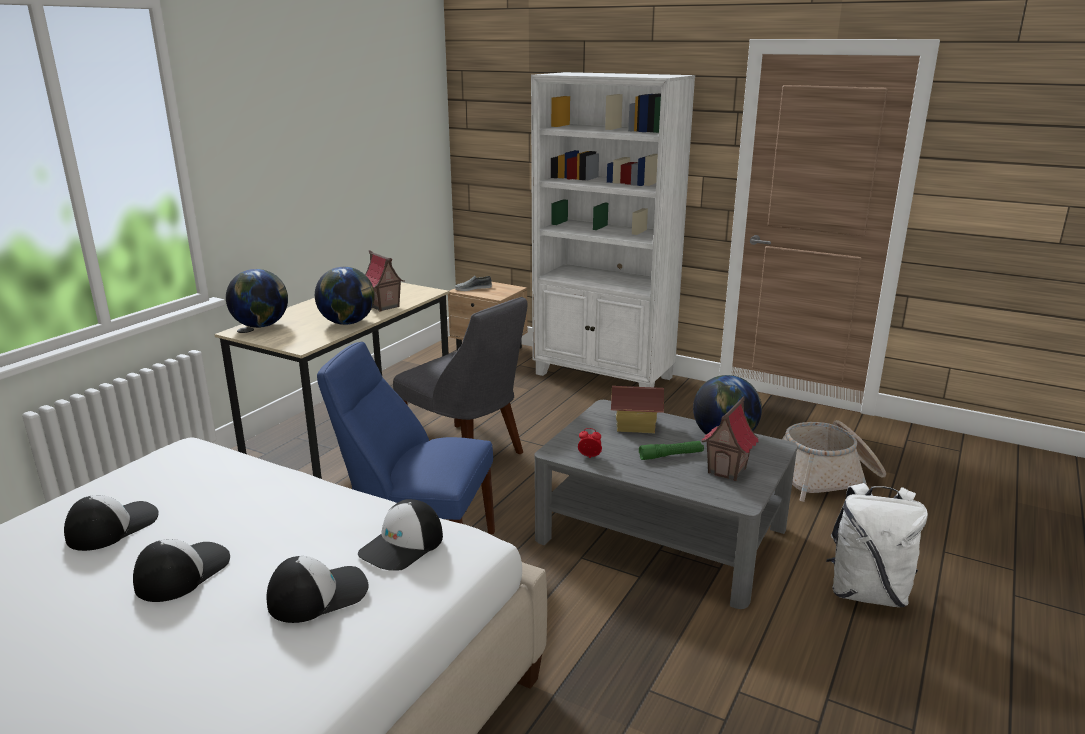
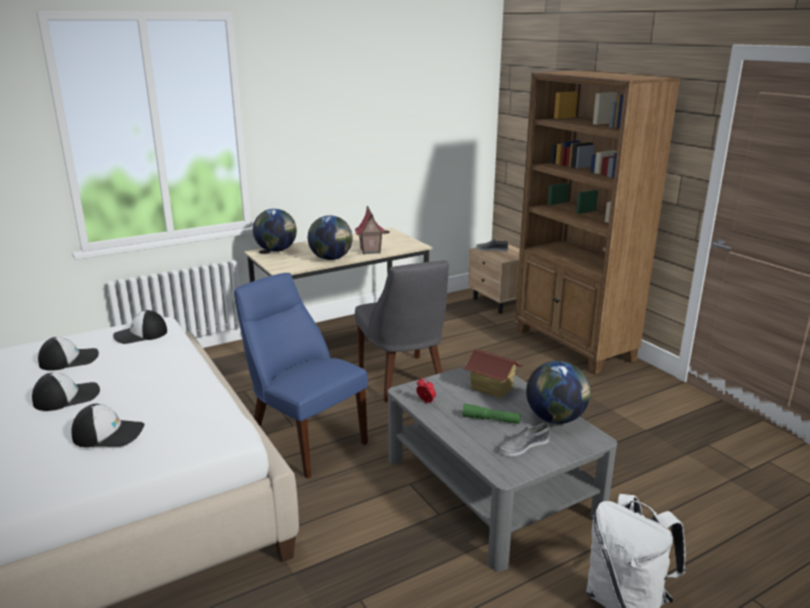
camera: 30 degrees right, 0 degrees up
cap [358,499,443,571] -> cap moved to [113,310,167,344]
white bookcase [531,72,695,387] -> brown bookcase [515,70,680,375]
toy house [701,396,759,481] -> grey shoe [500,423,550,456]
basket [782,420,886,502] -> none

